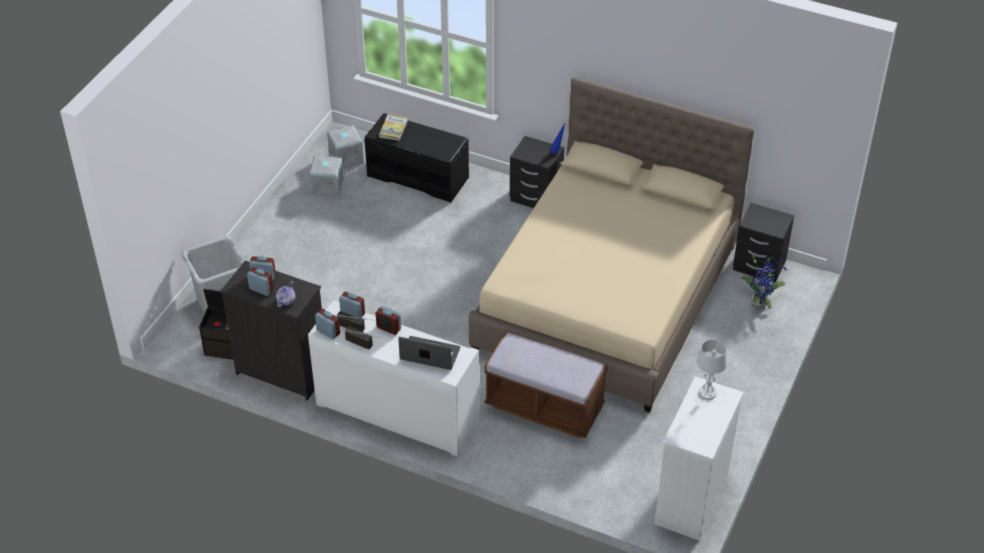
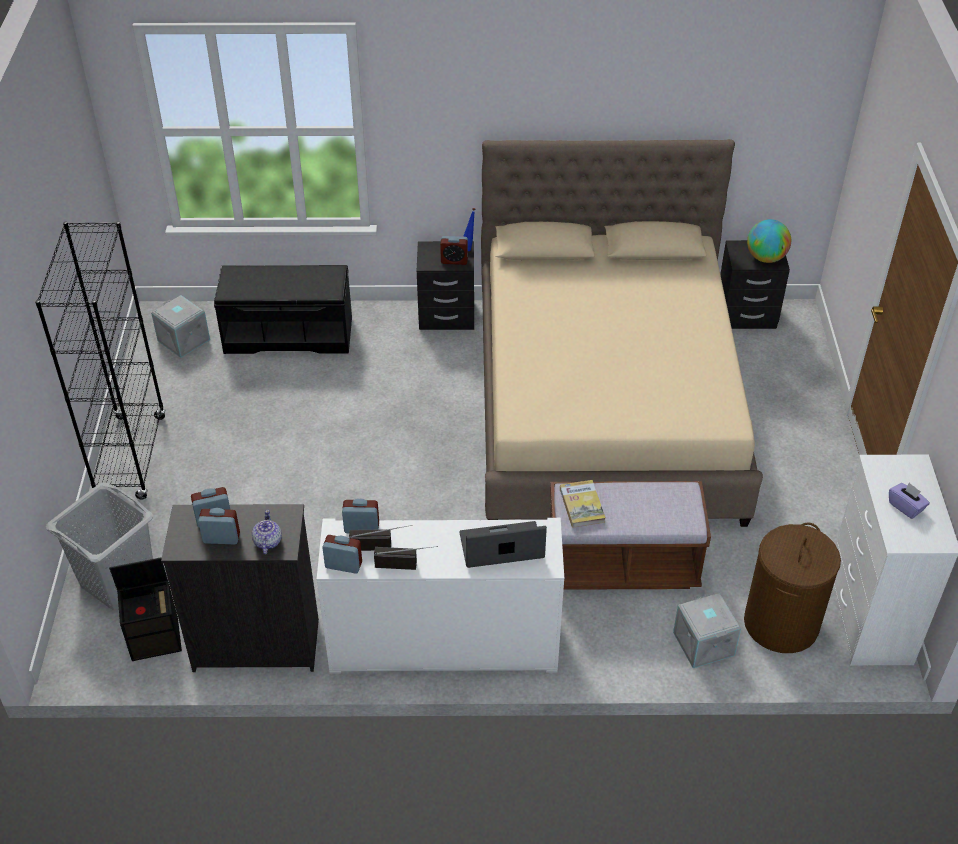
camera: 25 degrees left, 0 degrees up
grey storage box [309,155,344,198] -> grey storage box moved to [673,593,741,668]
alarm clock [376,306,401,335] -> alarm clock moved to [440,236,468,265]
book [379,114,408,141] -> book moved to [560,480,606,528]
white table lamp [697,340,727,400] -> none
potted plant [741,253,787,309] -> none
none -> black bookcase [35,221,166,500]
none -> brown laundry basket [744,522,841,653]
none -> globe [747,219,791,263]
none -> purple tissue box [889,483,930,519]

